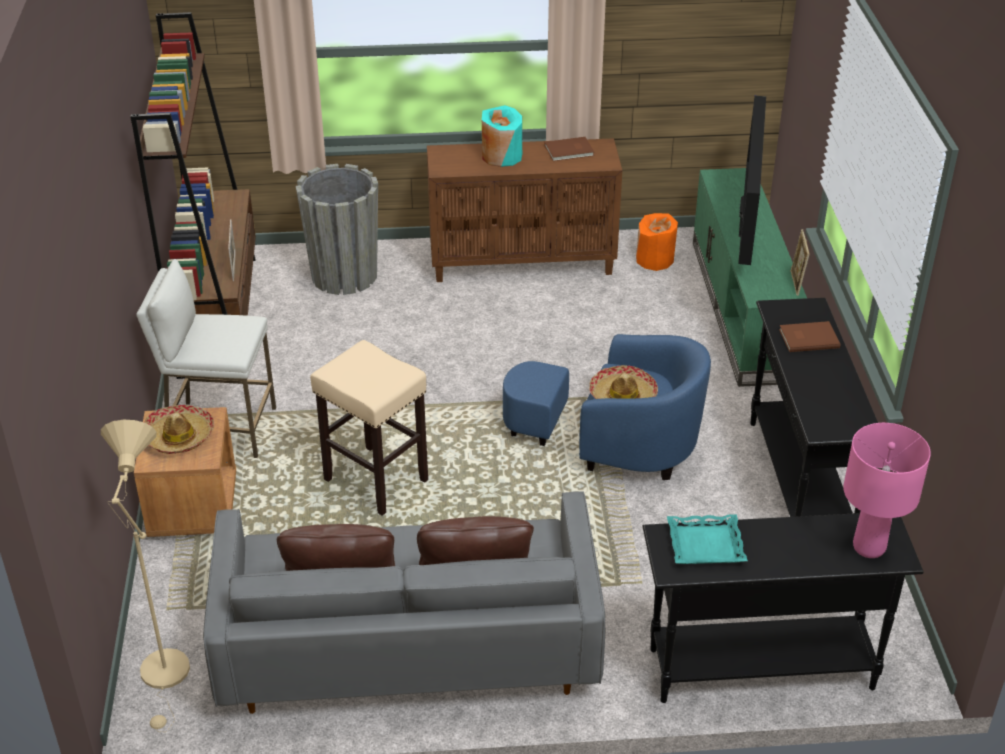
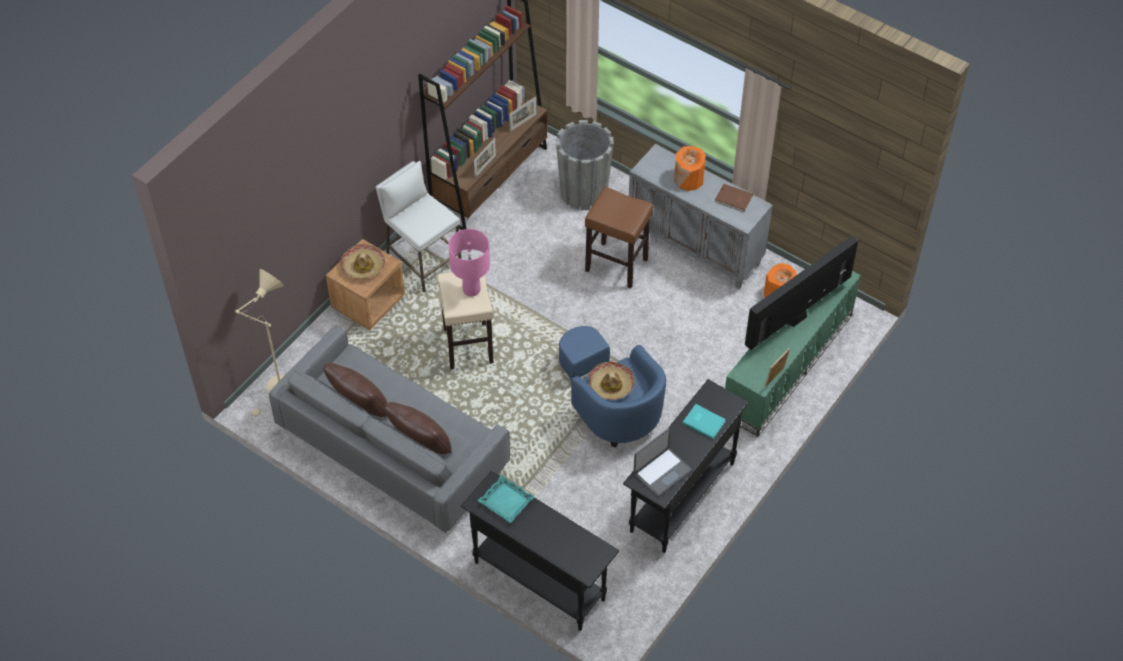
camera: 40 degrees right, 15 degrees up
brown cabinet [427,138,622,282] -> grey cabinet [629,144,773,289]
turquoise vase [482,105,522,167] -> orange vase [674,146,706,191]
brown book [779,321,840,352] -> turquoise book [683,404,726,439]
pink table lamp [843,423,931,558] -> pink table lamp moved to [448,229,490,297]
none -> picture frame [509,97,537,132]
none -> brown stool [585,187,653,288]
none -> laptop [633,428,692,497]

